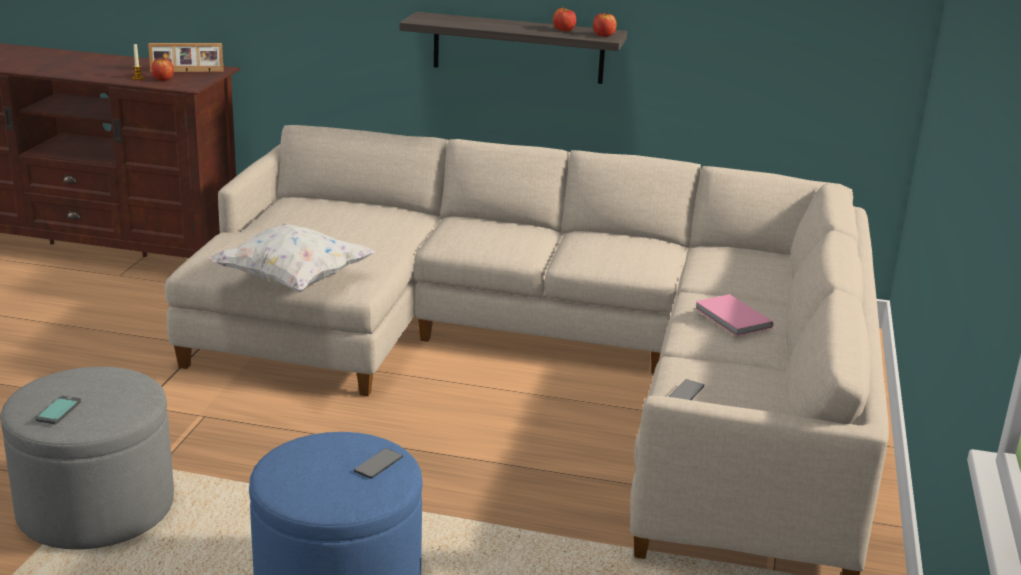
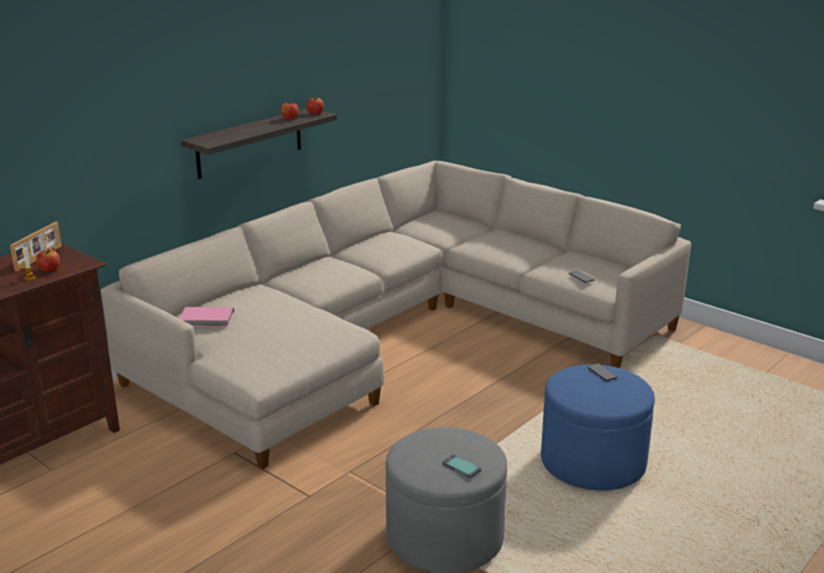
camera: 60 degrees left, 0 degrees up
white pillow [209,223,376,292] -> none
pink book [695,294,774,336] -> pink book moved to [179,307,234,326]

